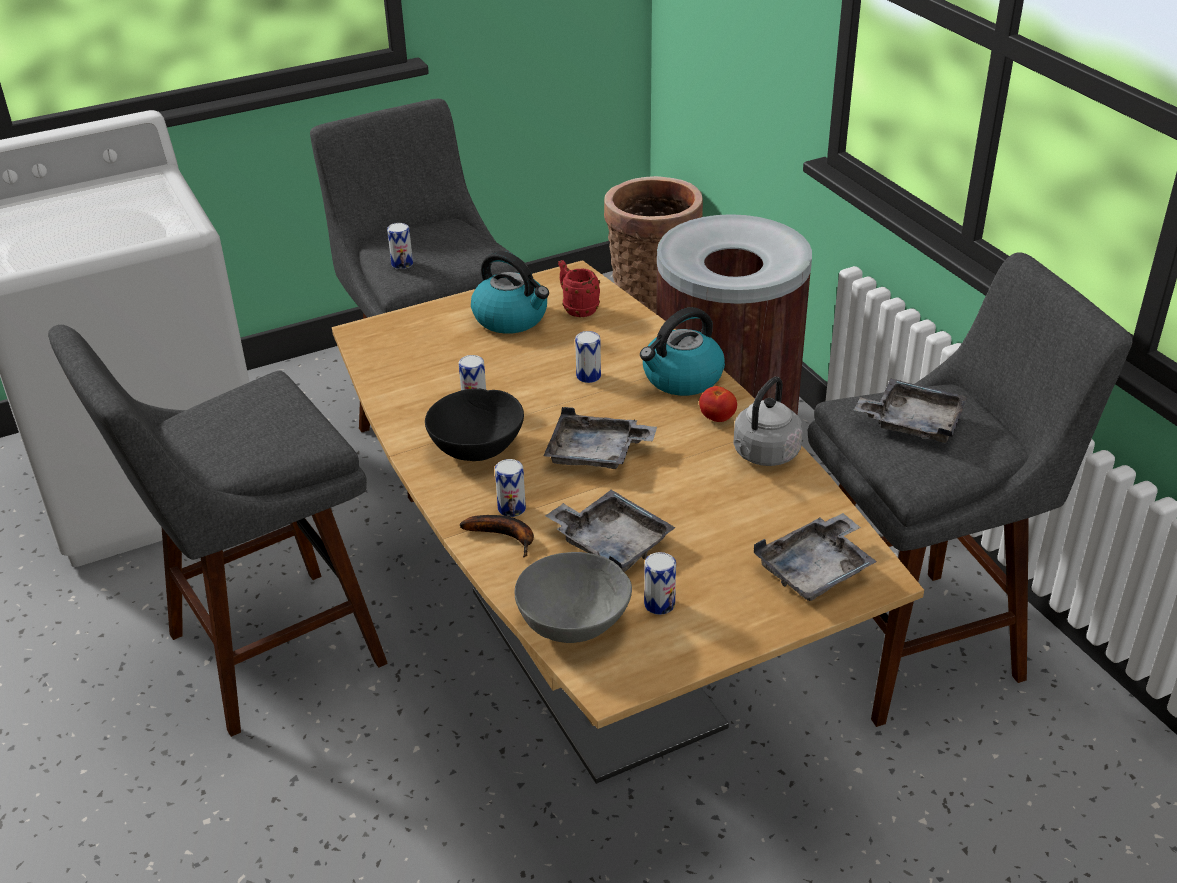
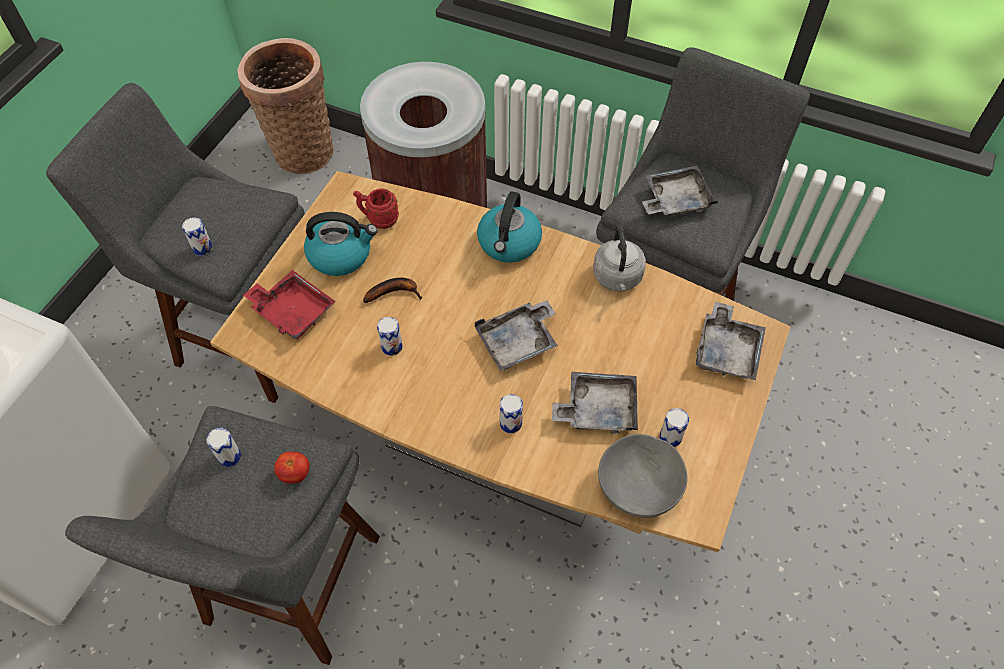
camera: 40 degrees left, 20 degrees up
black bowl [425,388,524,461] -> none
banana [460,515,534,558] -> banana moved to [363,278,422,303]
can [575,331,601,383] -> can moved to [206,427,241,467]
tomato [699,386,737,422] -> tomato moved to [274,452,310,483]
none -> red tray [243,270,336,339]

